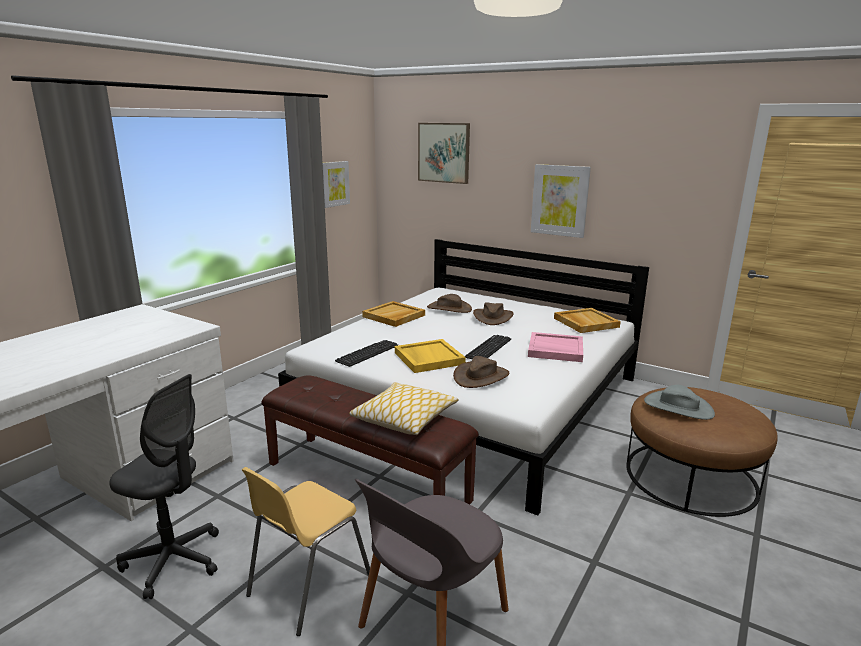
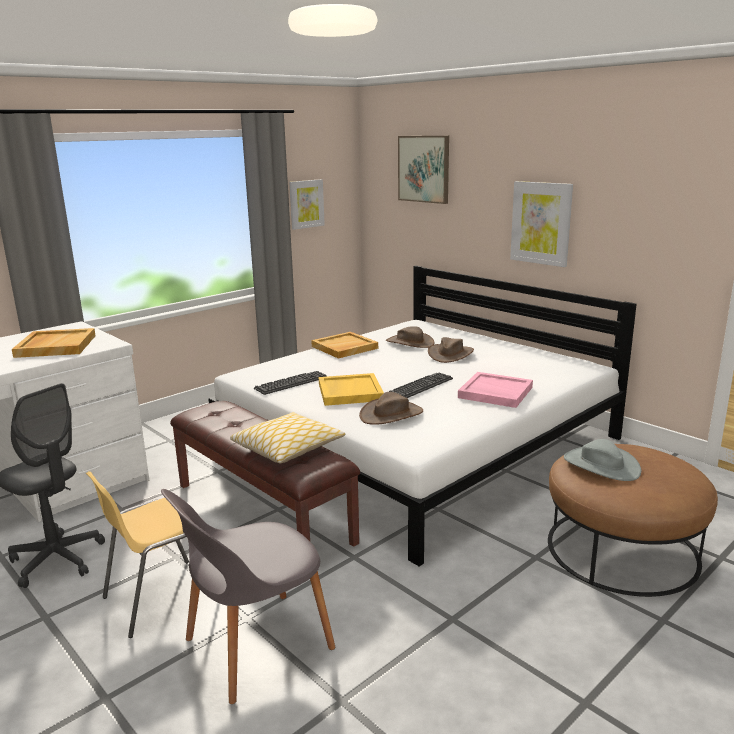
camera: 15 degrees right, 0 degrees up
beige tray [554,308,621,333] -> beige tray moved to [12,328,96,358]

